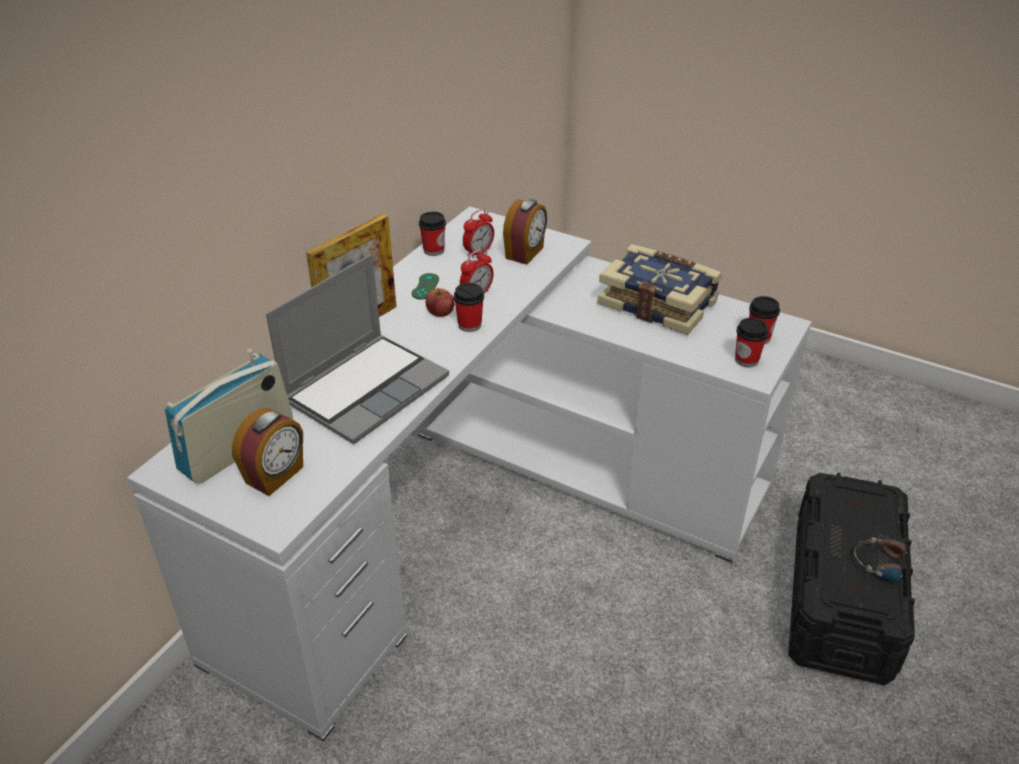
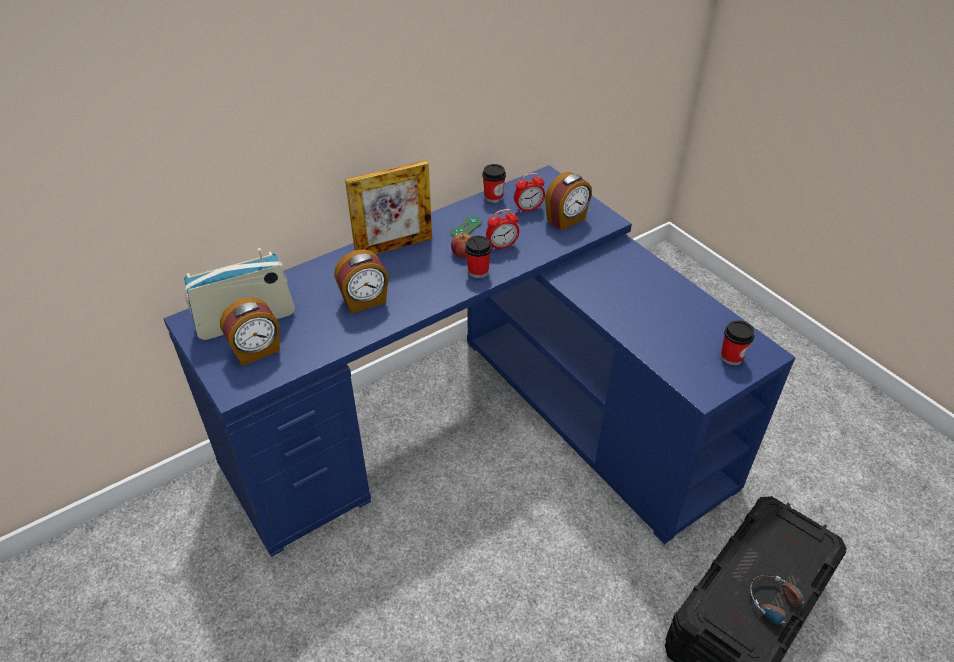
camera: 25 degrees right, 5 degrees up
white desk [127,206,812,741] -> blue desk [164,165,795,557]
laptop [266,254,449,444] -> alarm clock [334,249,389,314]
book [597,244,722,335] -> none
cup [735,318,768,367] -> none

